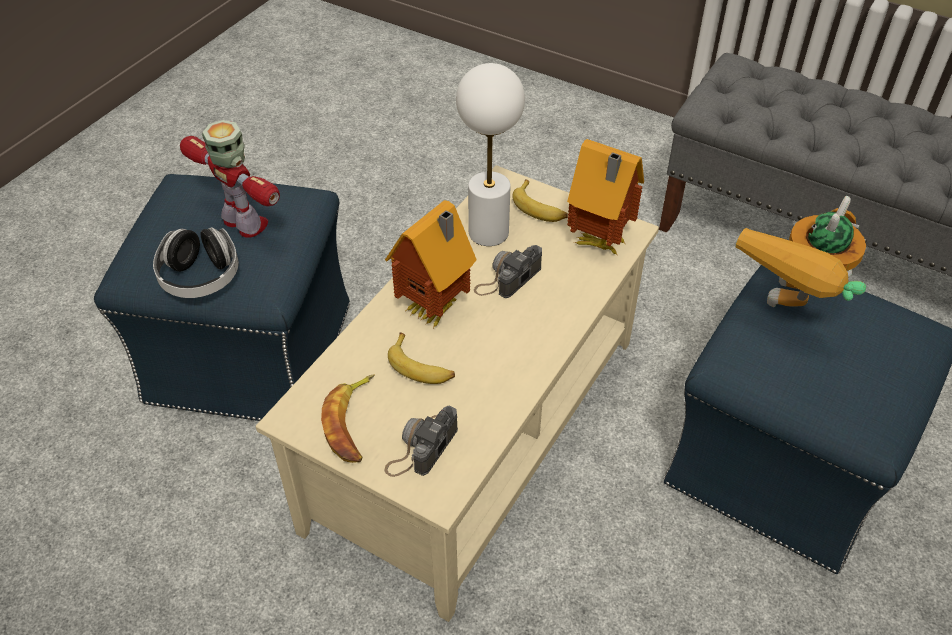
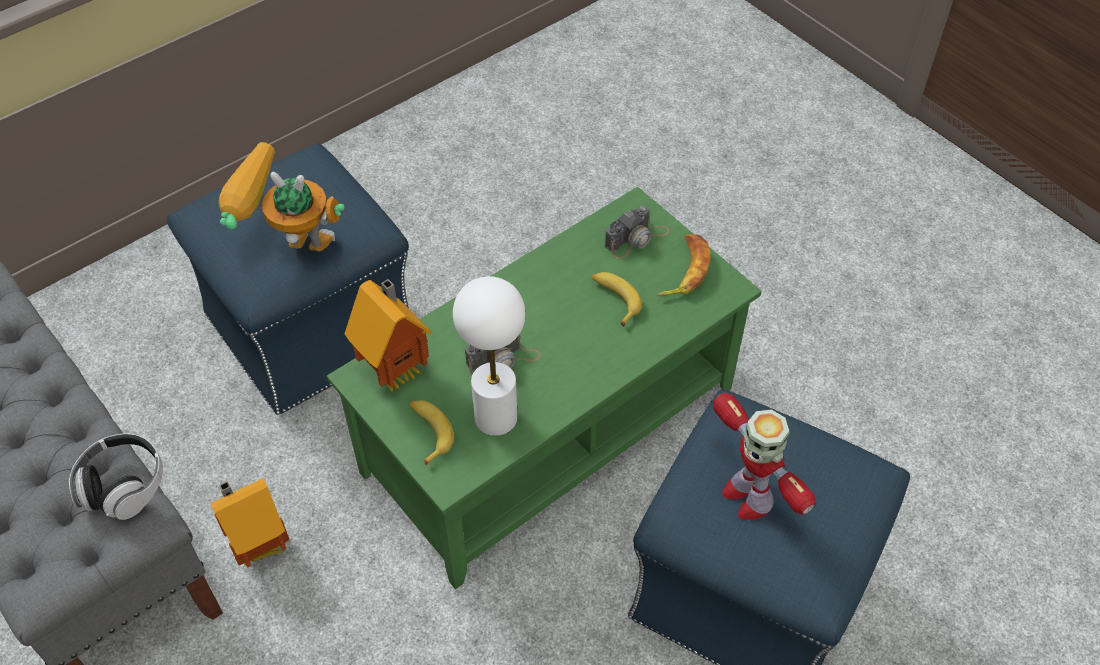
camera: 160 degrees left, 5 degrees up
headphones [153,227,239,298] -> headphones moved to [69,433,163,520]
beige coffee table [255,165,659,622] -> green coffee table [327,187,762,589]
toy house [385,200,477,328] -> toy house moved to [210,478,290,567]
toy robot [736,196,866,307] -> toy robot turned 135 degrees counterclockwise [219,142,345,251]

